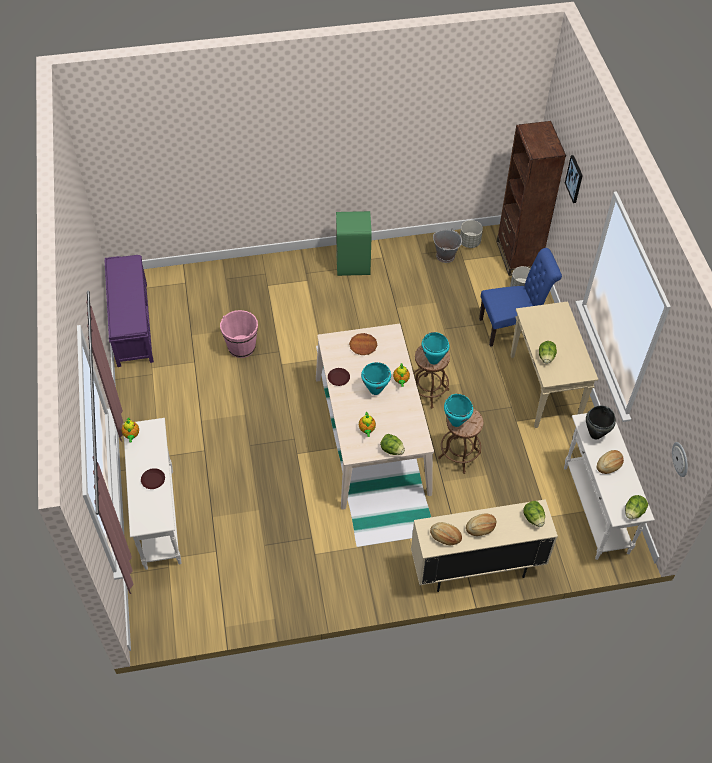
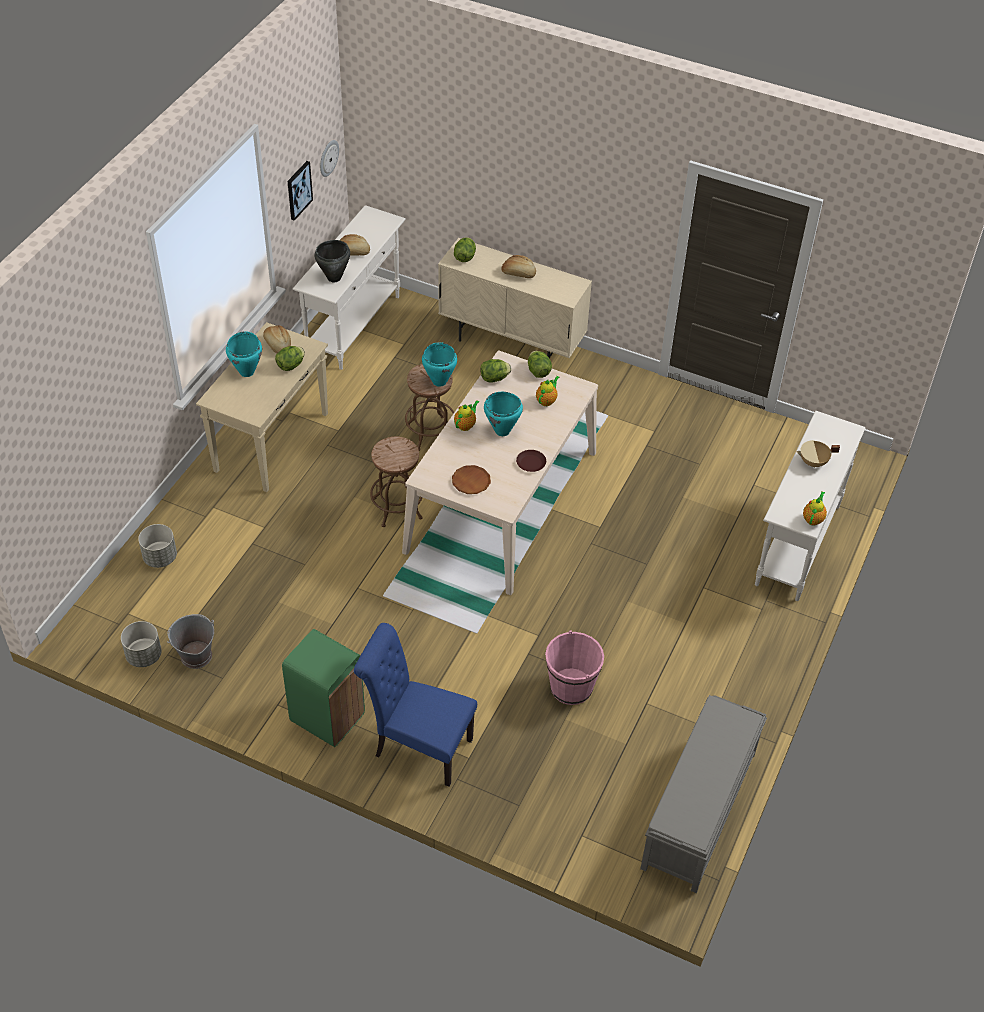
camera: 145 degrees left, 5 degrees down
purple bench [105,255,154,367] -> grey bench [640,695,767,893]
brown plate [141,468,165,489] -> beige cooking pot [797,440,840,468]
turquoise cooking pot [422,332,449,364] -> turquoise cooking pot moved to [226,331,262,377]
bread [430,522,462,545] -> bread moved to [263,325,291,353]
blue chair [479,248,562,347] -> blue chair moved to [354,623,477,787]
brown bookcase [497,121,566,276] -> none
picture [565,155,583,203] -> picture moved to [287,161,313,221]
lettuce [625,495,648,519] -> lettuce moved to [480,359,512,383]

